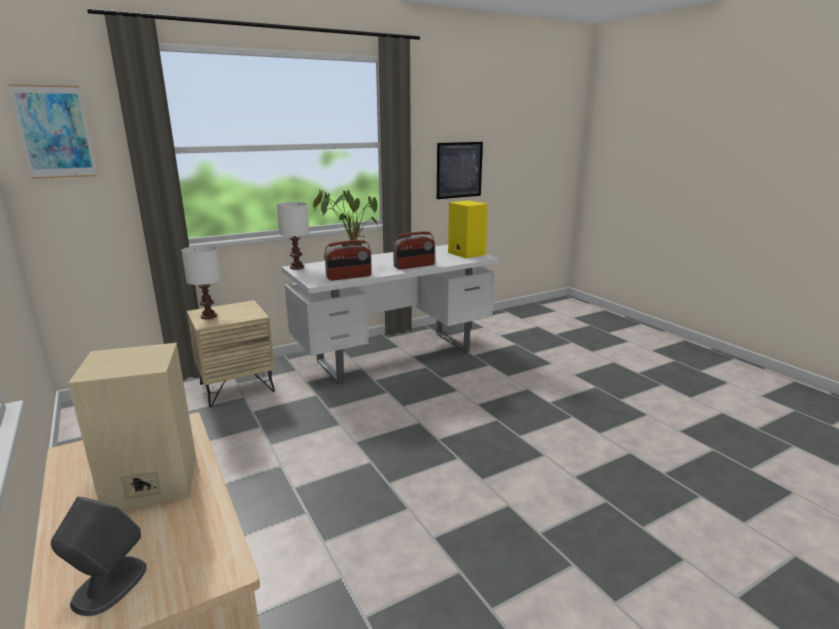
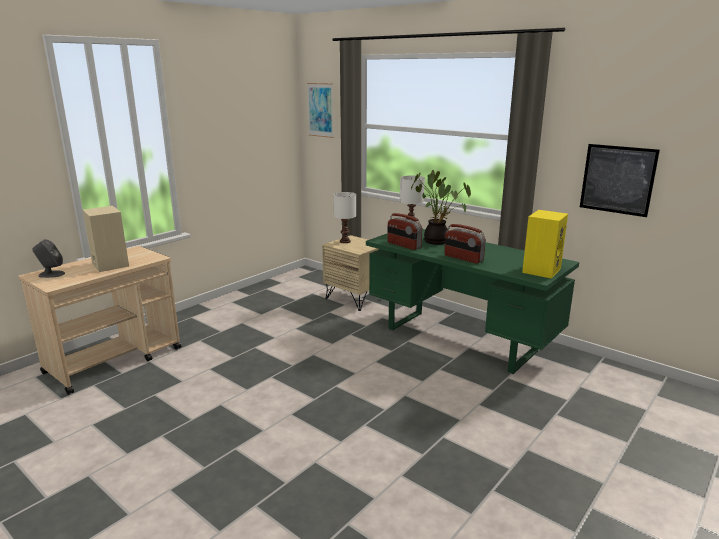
camera: 70 degrees right, 0 degrees up
white desk [281,245,499,384] -> green desk [366,229,579,374]

